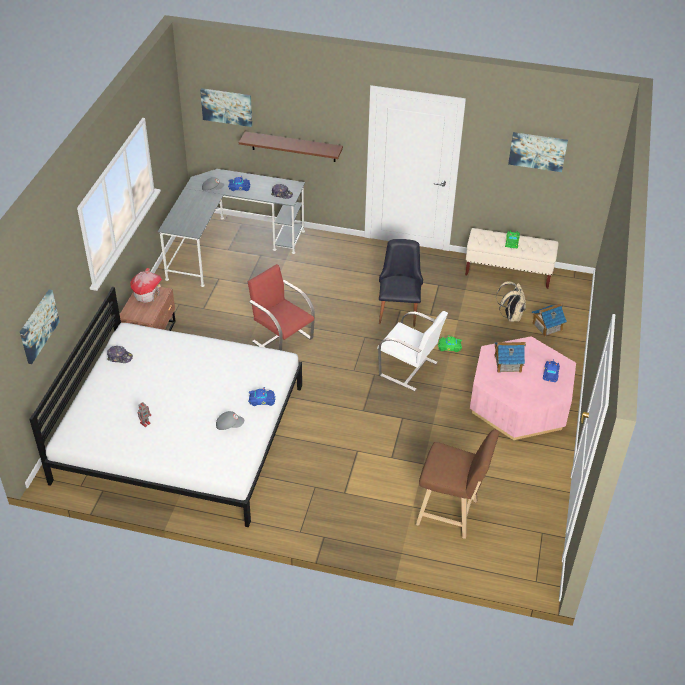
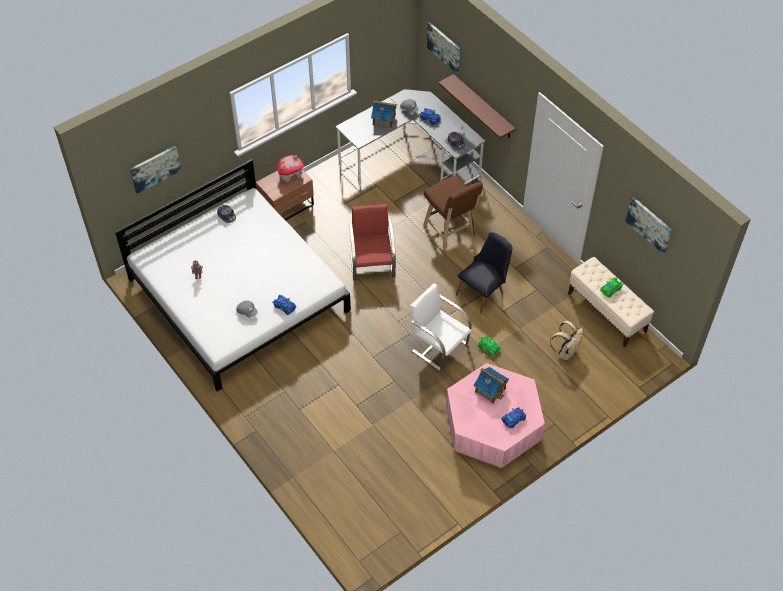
camera: 40 degrees right, 10 degrees up
white chair [378,311,448,391] -> white chair turned 150 degrees clockwise [410,283,472,371]
brown stool [416,430,499,539] -> brown stool moved to [423,175,483,250]
toy house [532,303,567,337] -> toy house moved to [371,101,397,128]

